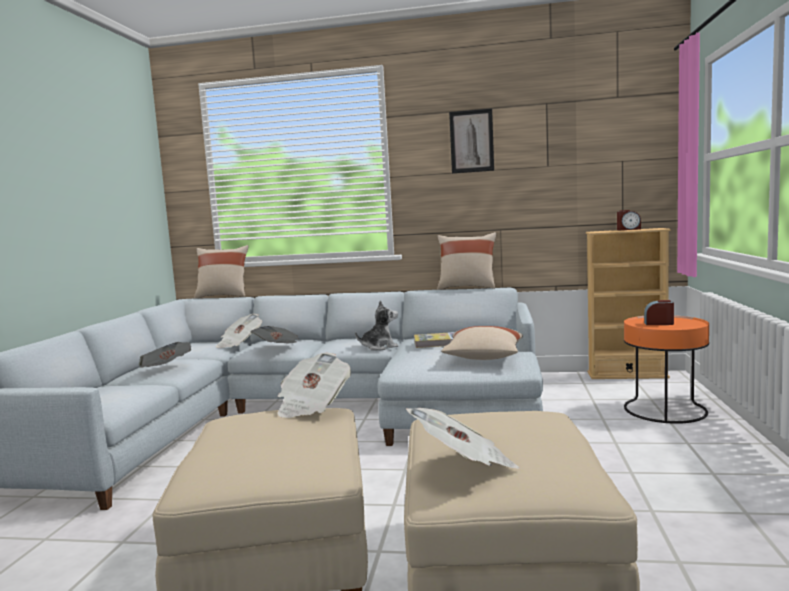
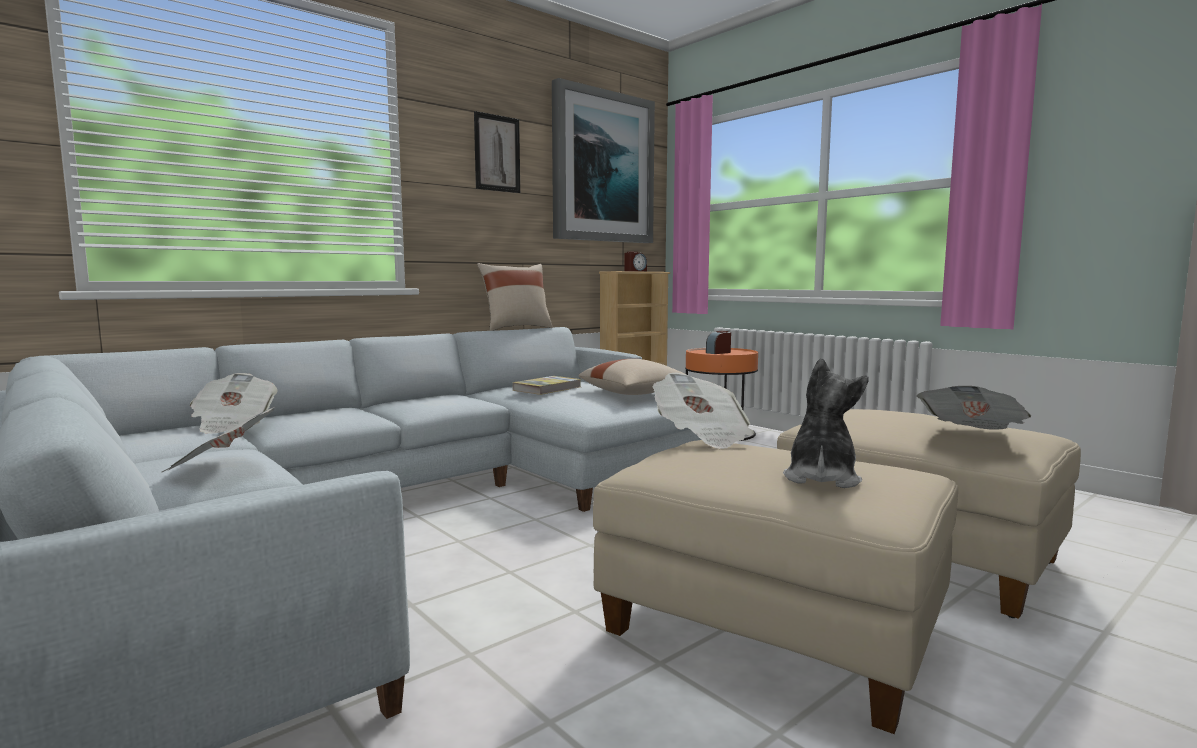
camera: 50 degrees left, 0 degrees up
beige pillow [194,245,248,299] -> none
newspaper [250,326,298,343] -> none
plush toy [355,301,398,350] -> plush toy moved to [783,358,869,488]
none -> picture [552,78,655,243]

